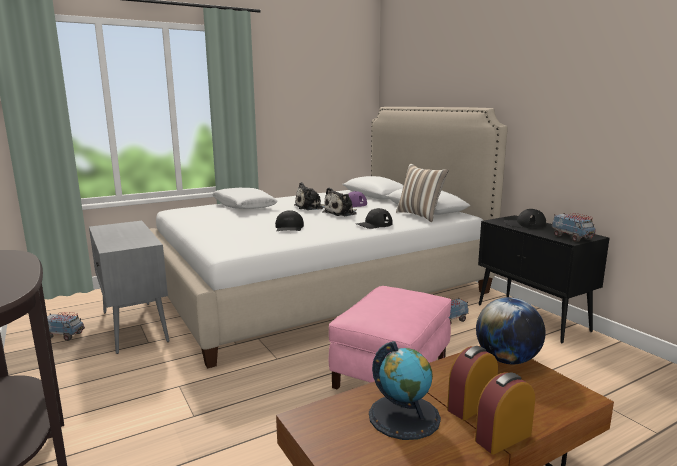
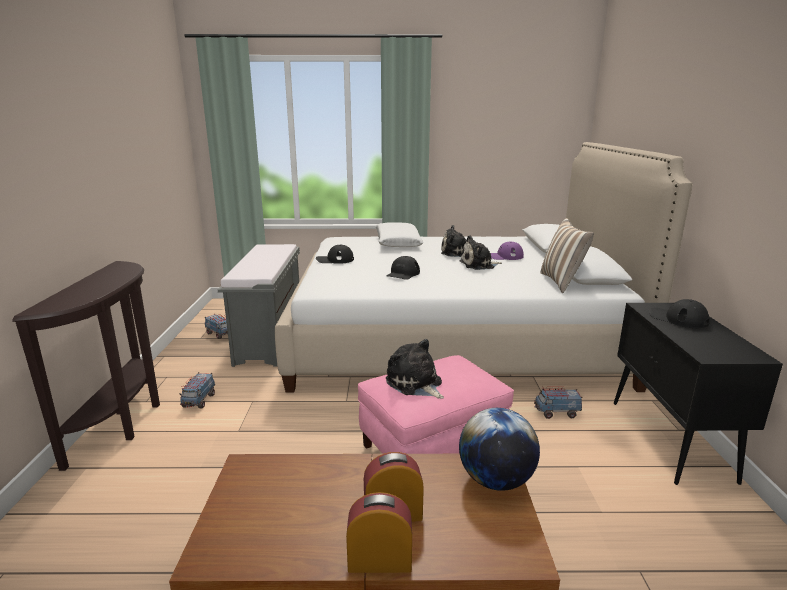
camera: 30 degrees right, 5 degrees up
grey cabinet [89,221,169,354] -> grey bench [218,244,300,367]
black cap [356,208,393,229] -> black cap moved to [316,245,354,264]
globe [369,341,441,440] -> none
toy truck [551,213,596,242] -> toy truck moved to [179,372,215,408]
none -> plush toy [386,339,444,399]

